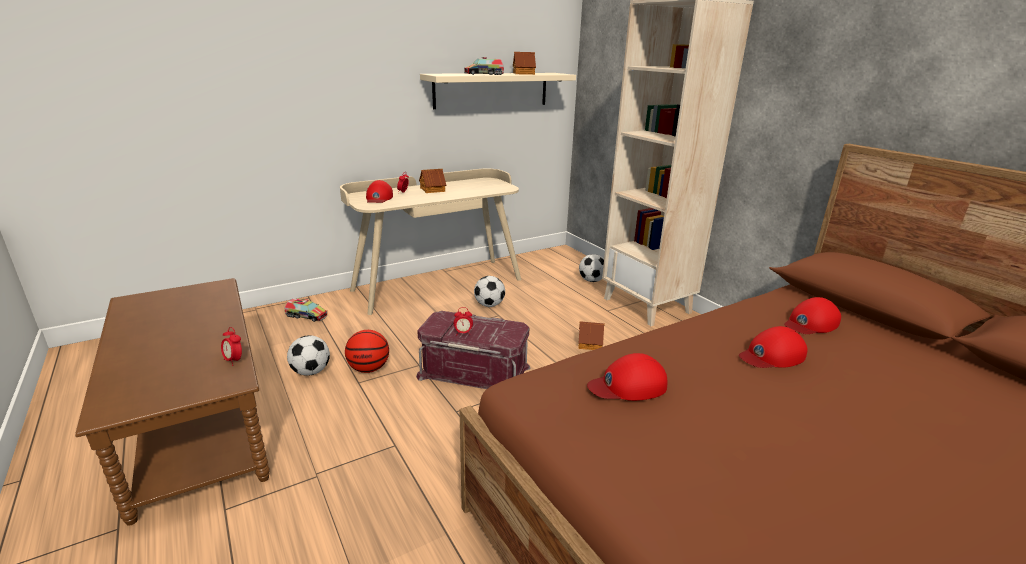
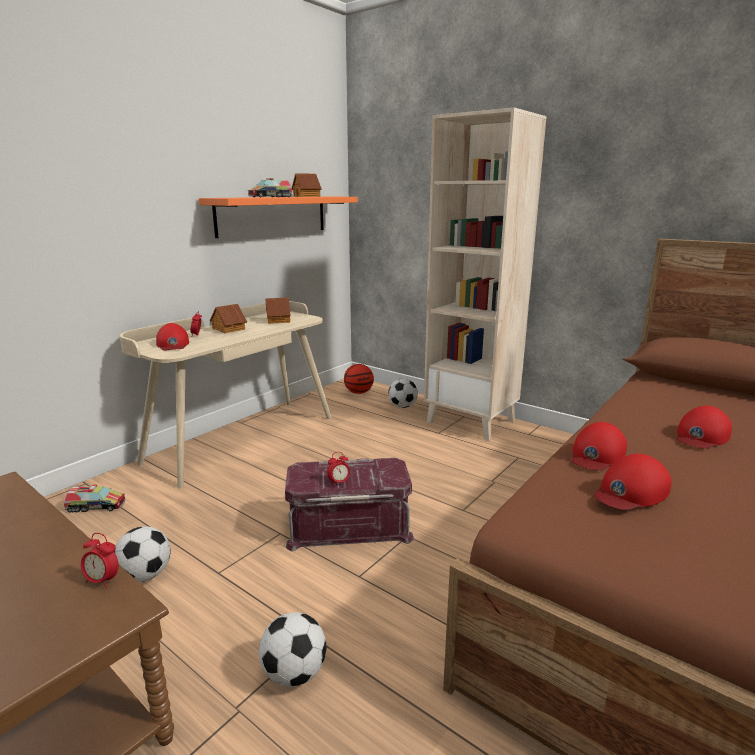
camera: 20 degrees left, 5 degrees down
basketball [345,330,389,373] -> basketball moved to [344,364,374,394]
beige shelf [420,73,576,109] -> orange shelf [199,196,358,238]
football [474,276,505,307] -> football moved to [259,612,326,687]
toy house [578,321,605,350] -> toy house moved to [265,298,291,324]
red cap [784,297,841,334] -> red cap moved to [572,422,627,471]

